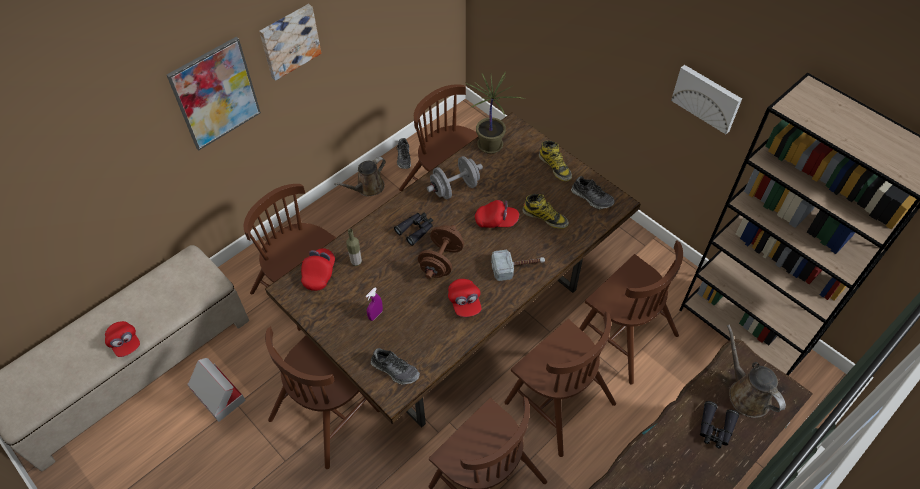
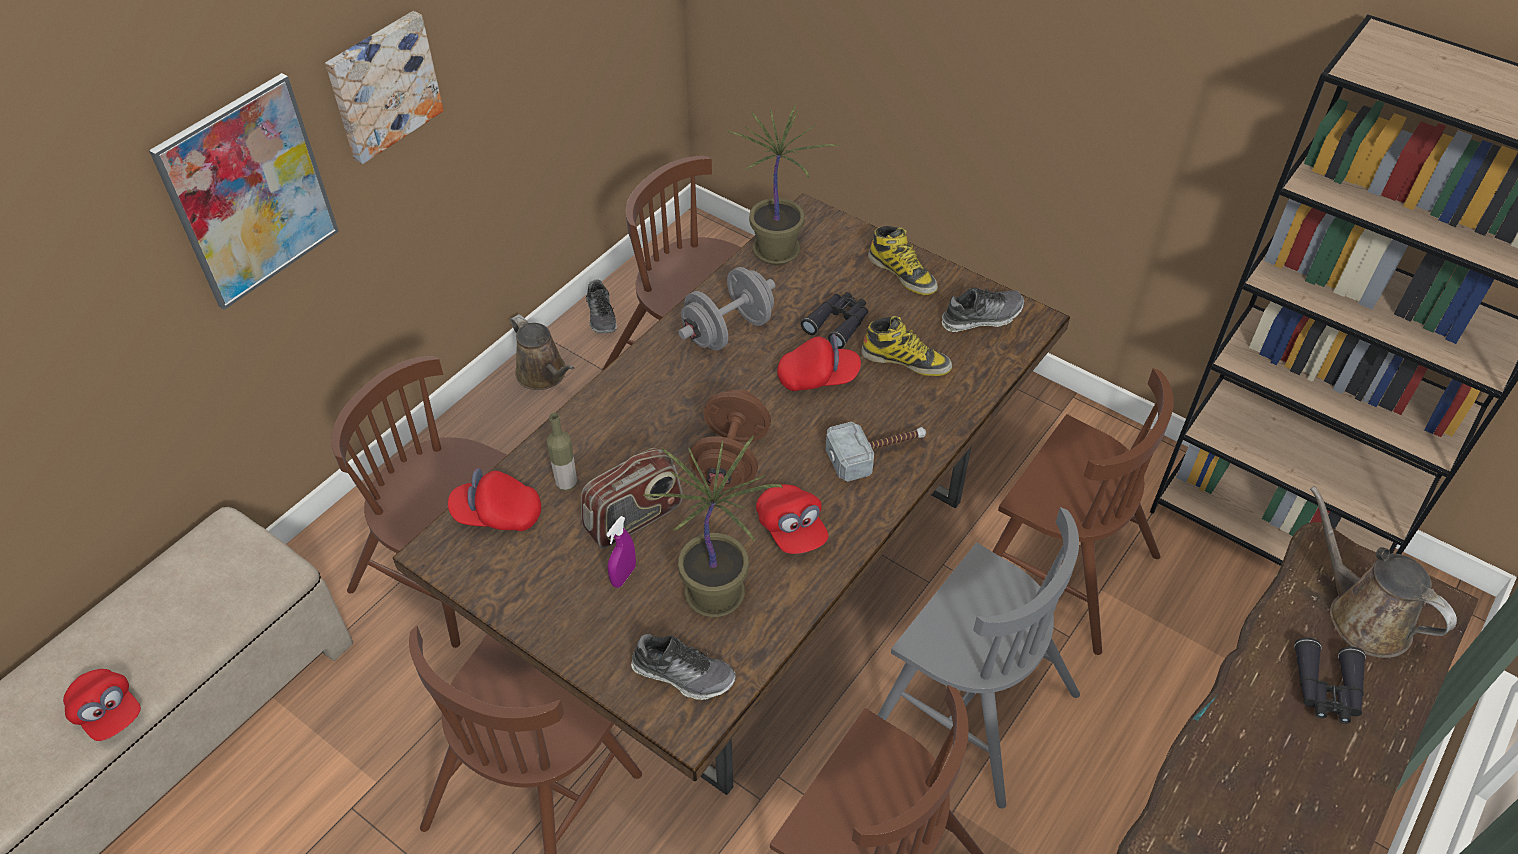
camera: 10 degrees left, 5 degrees down
cardboard box [187,358,246,422] -> none
red cap [301,248,335,291] -> red cap turned 90 degrees counterclockwise [448,468,541,531]
brown watering can [334,157,386,197] -> brown watering can turned 75 degrees counterclockwise [510,314,575,390]
black binoculars [394,213,433,246] -> black binoculars moved to [801,292,868,349]
brown chair [504,311,616,457] -> grey chair [877,507,1080,809]
shoe [571,176,615,209] -> shoe turned 45 degrees counterclockwise [942,288,1024,332]
picture [671,65,742,134] -> none
none -> radio [581,448,682,548]
none -> potted plant [644,436,783,617]

